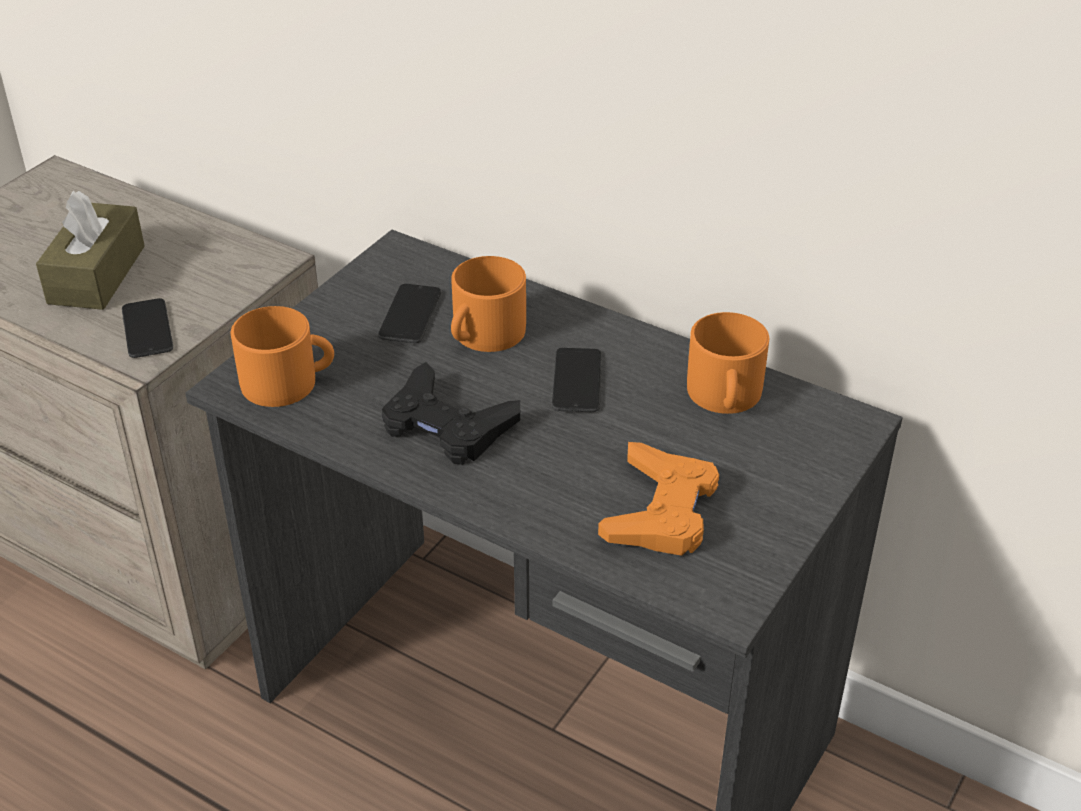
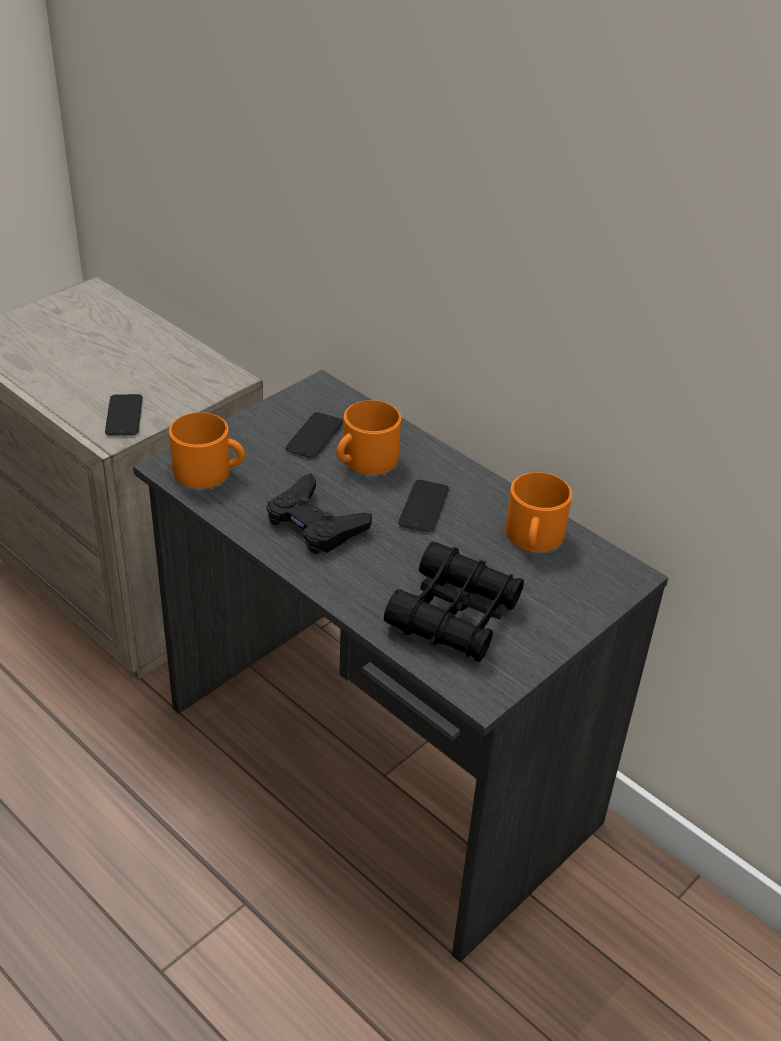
camera: 10 degrees right, 0 degrees up
brown tissue box [36,191,145,310] -> none
orange game controller [598,442,719,556] -> black binoculars [384,542,524,662]

